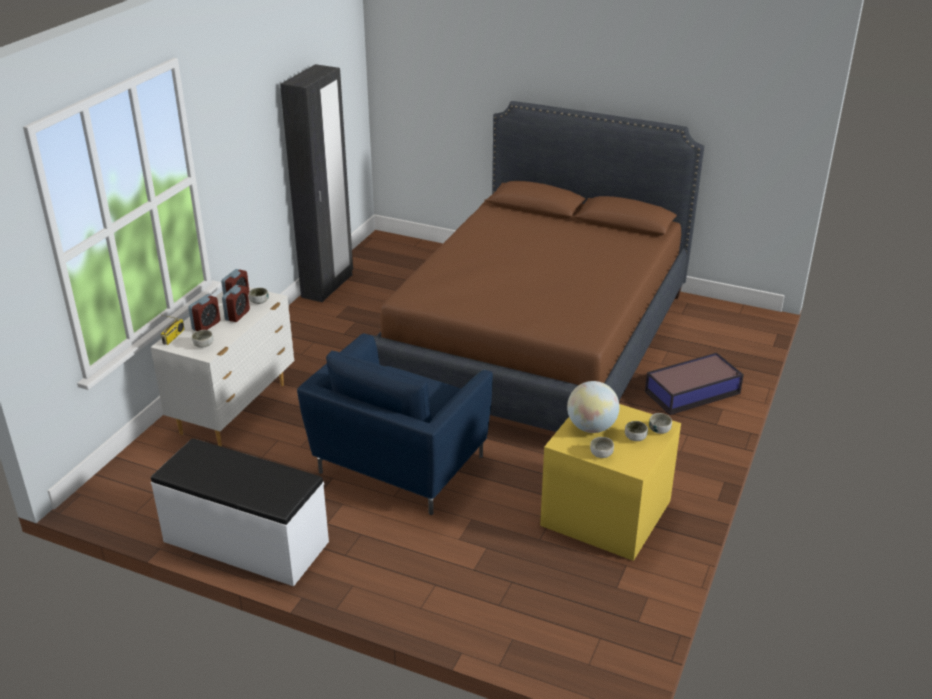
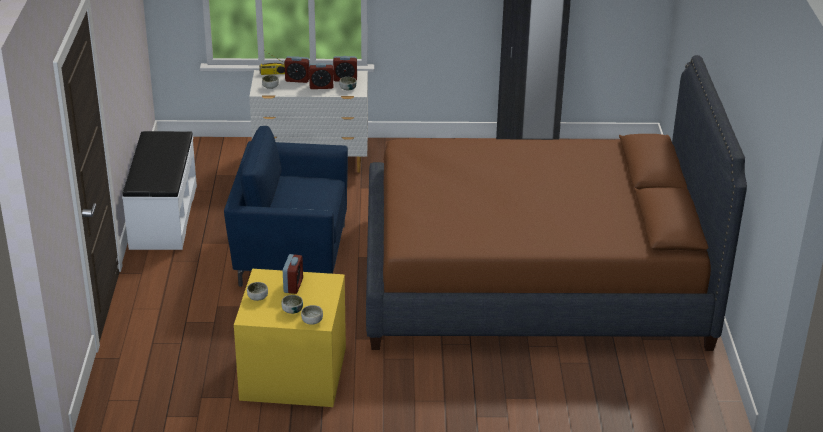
camera: 65 degrees right, 0 degrees up
globe [567,381,620,433] -> alarm clock [283,254,303,294]
storage box [645,353,744,415] -> none

